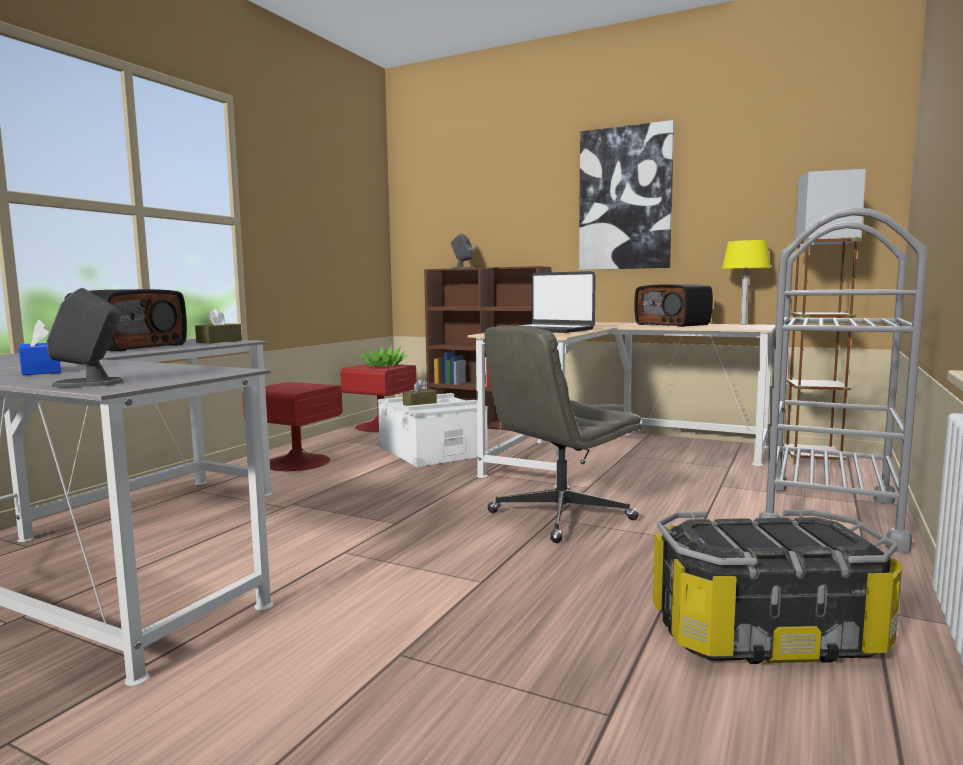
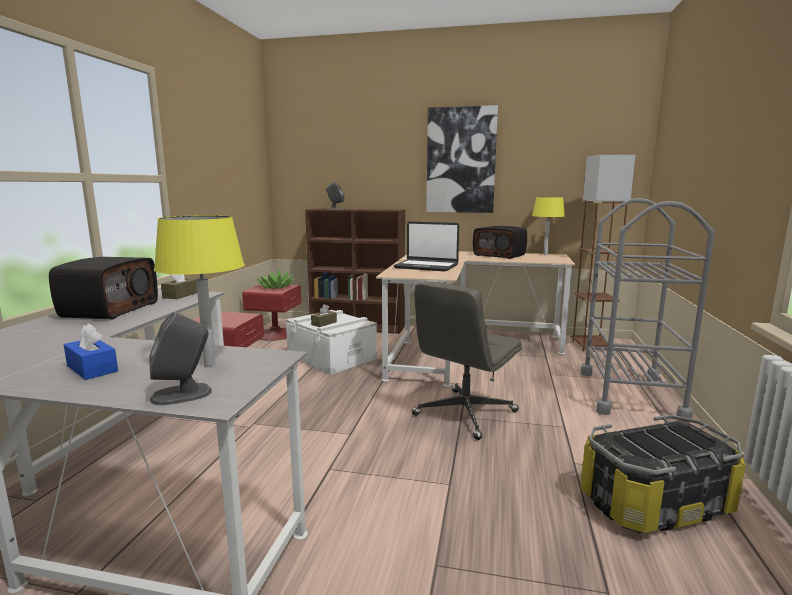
camera: 15 degrees left, 5 degrees up
none -> yellow table lamp [154,215,245,366]

